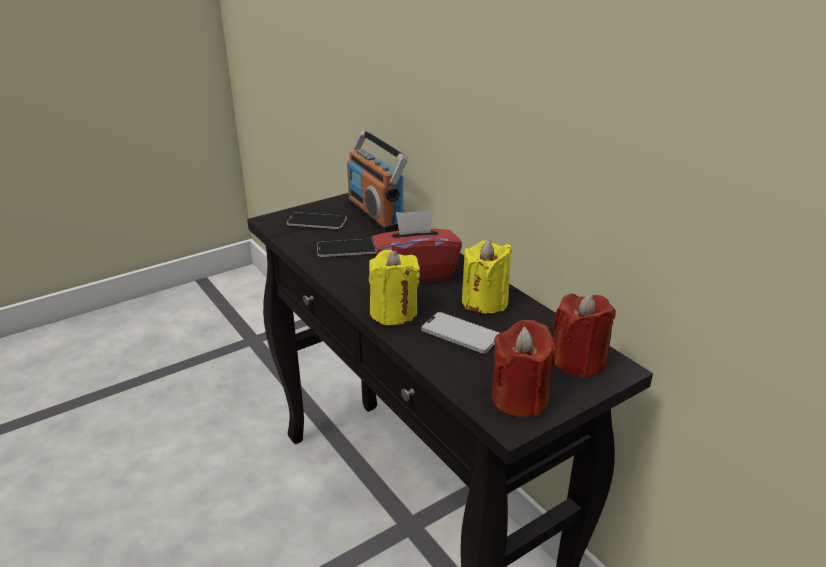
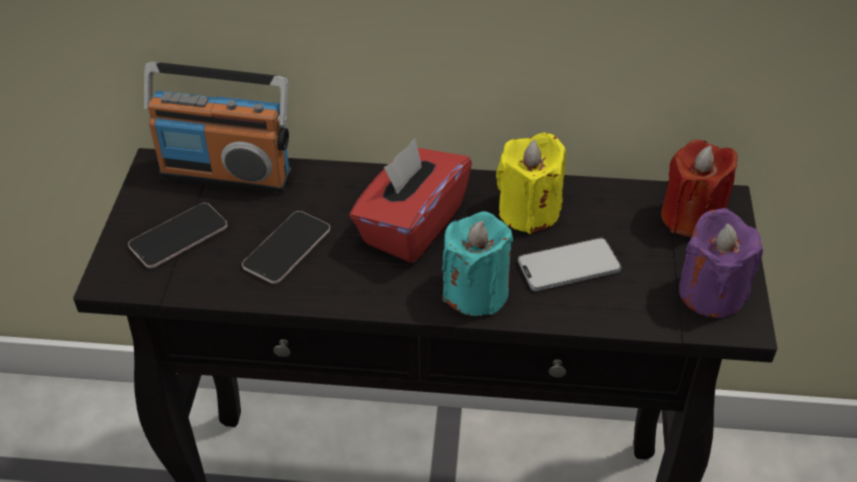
camera: 50 degrees left, 15 degrees up
yellow candle [369,250,420,325] -> turquoise candle [442,211,513,316]
red candle [492,320,556,417] -> purple candle [679,208,763,318]

